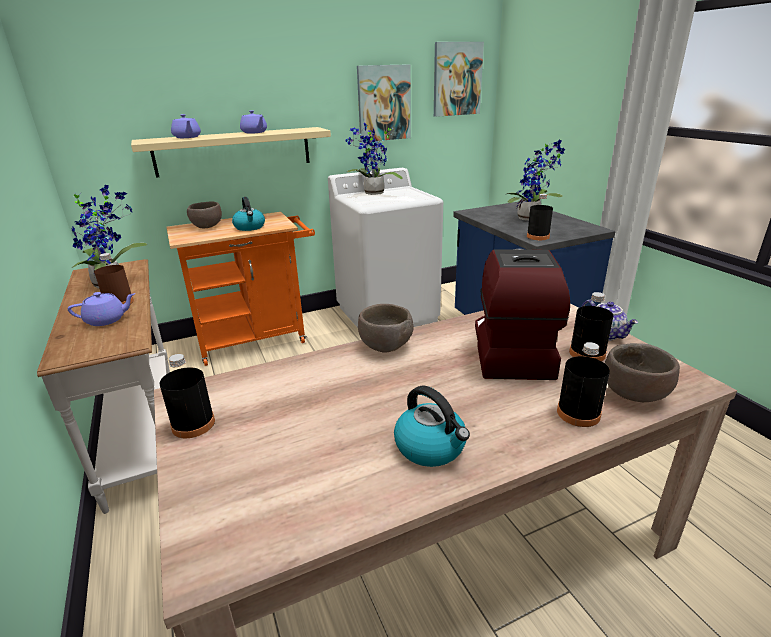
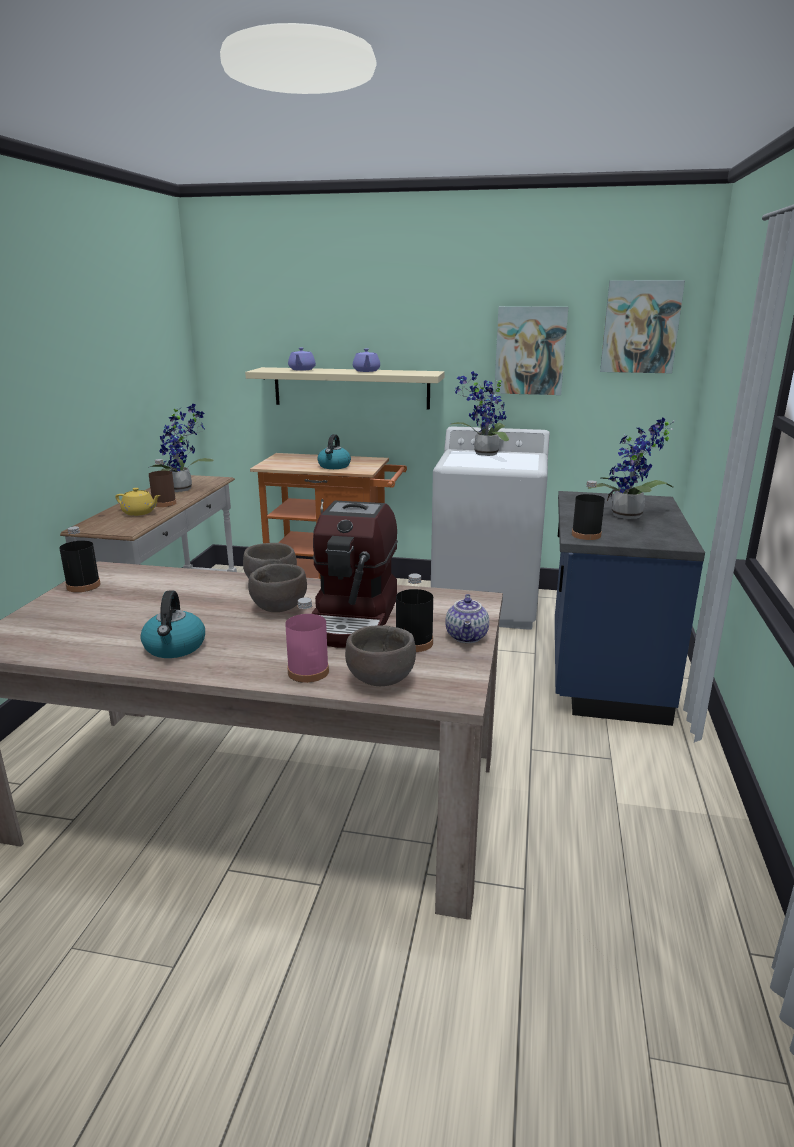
camera: 35 degrees right, 5 degrees down
purple teapot [68,292,135,326] -> yellow teapot [115,488,161,516]
brown bowl [187,202,222,228] -> brown bowl moved to [248,564,307,612]
coffee machine [475,249,570,380] -> coffee machine turned 150 degrees clockwise [311,501,398,648]
black bottle [557,342,610,427] -> pink bottle [285,597,329,683]

